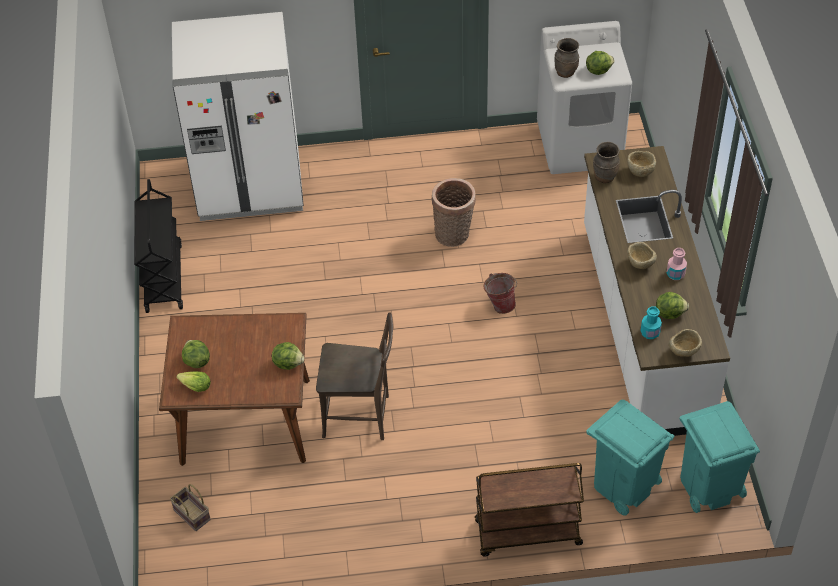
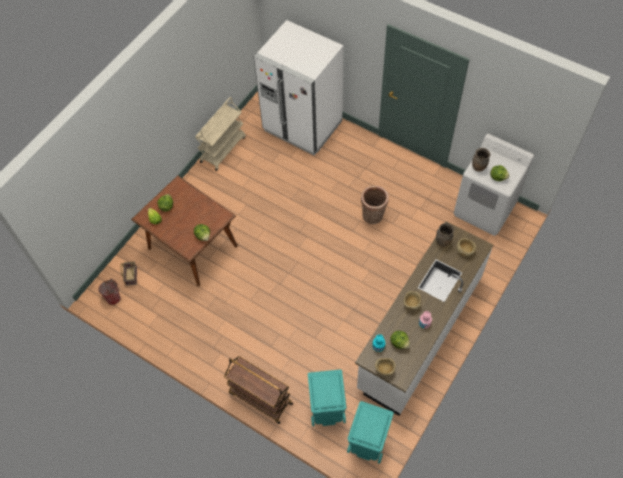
camera: 40 degrees right, 10 degrees up
black cart [134,179,183,313] -> beige cart [195,97,246,171]
brown chair [316,312,393,440] -> none
bucket [483,273,517,314] -> bucket moved to [98,279,121,305]

